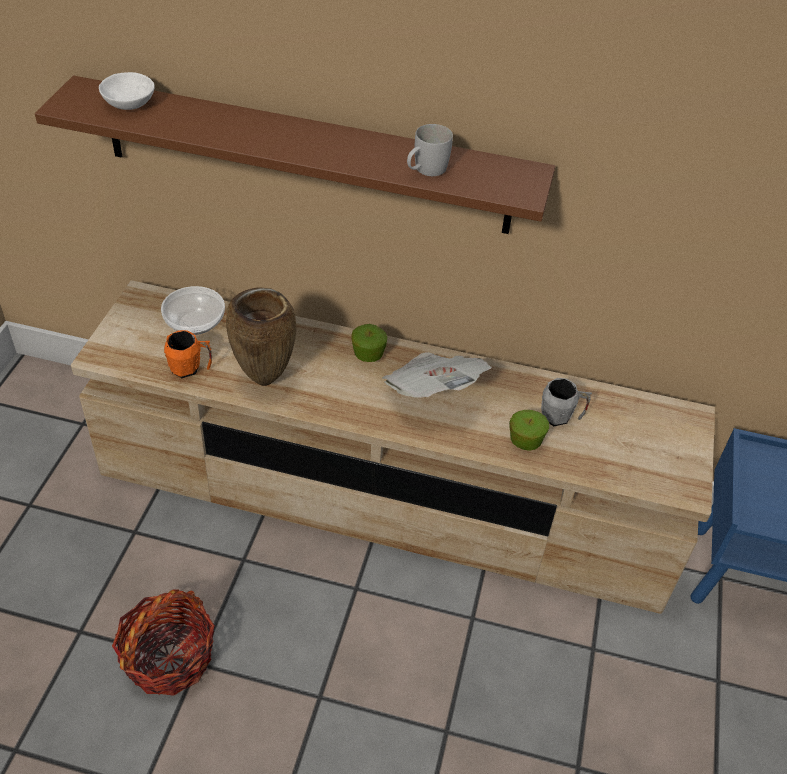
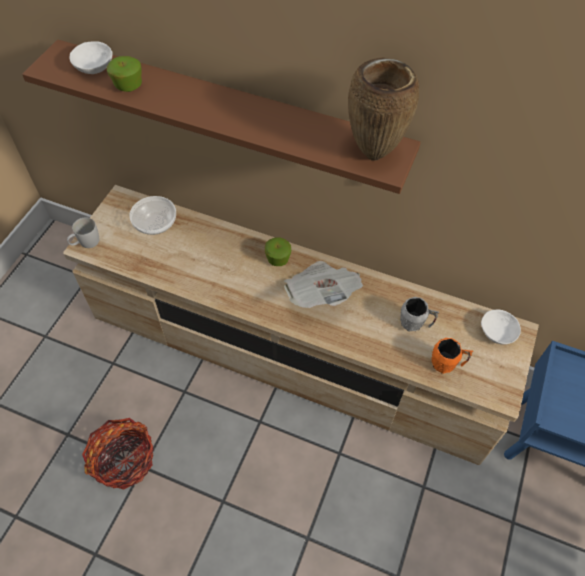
camera: 10 degrees right, 10 degrees up
orange mug [164,330,212,378] -> orange mug moved to [431,338,473,374]
brown vase [226,287,296,386] -> brown vase moved to [348,58,419,161]
white mug [407,124,453,176] -> white mug moved to [67,217,99,248]
apple [509,410,549,451] -> apple moved to [107,56,142,92]
none -> white bowl [481,310,521,344]

